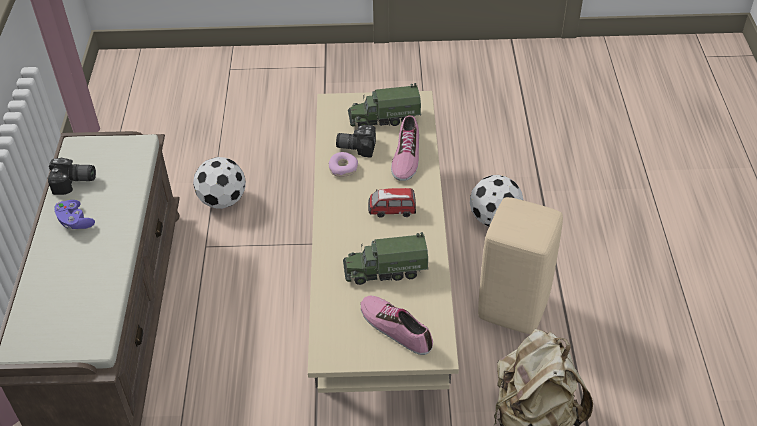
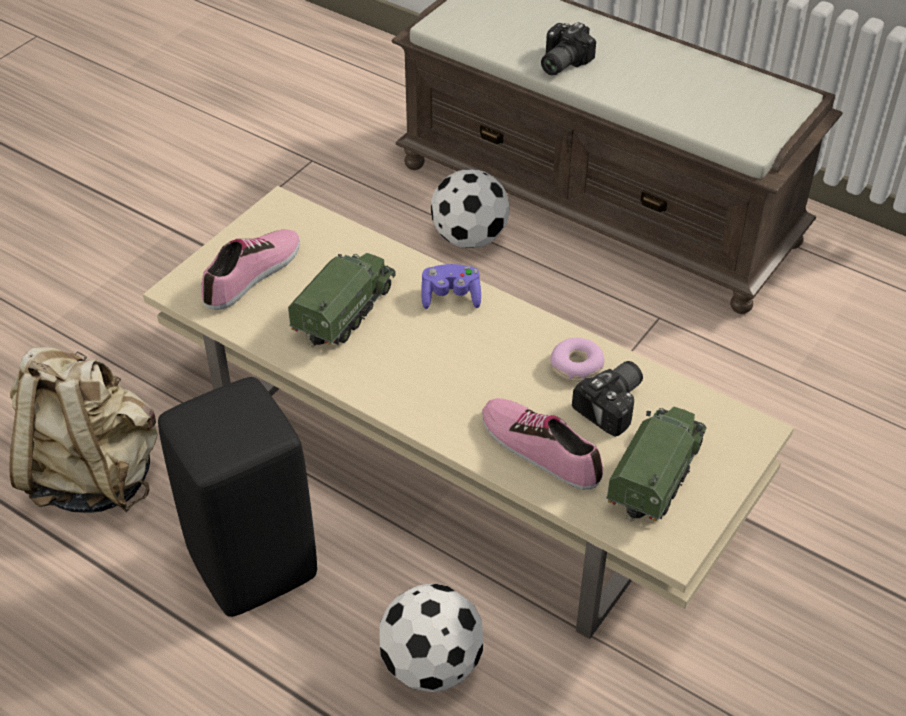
camera: 125 degrees right, 0 degrees up
camera [48,158,96,195] -> camera moved to [541,22,596,75]
purple game controller [54,200,95,229] -> purple game controller moved to [421,264,481,309]
football [193,157,246,209] -> football moved to [431,169,510,248]
shoe [361,295,433,355] -> shoe turned 45 degrees counterclockwise [201,229,300,310]
toy car [368,188,416,218] -> none
beige stool [478,197,563,334] -> black stool [158,377,317,617]

